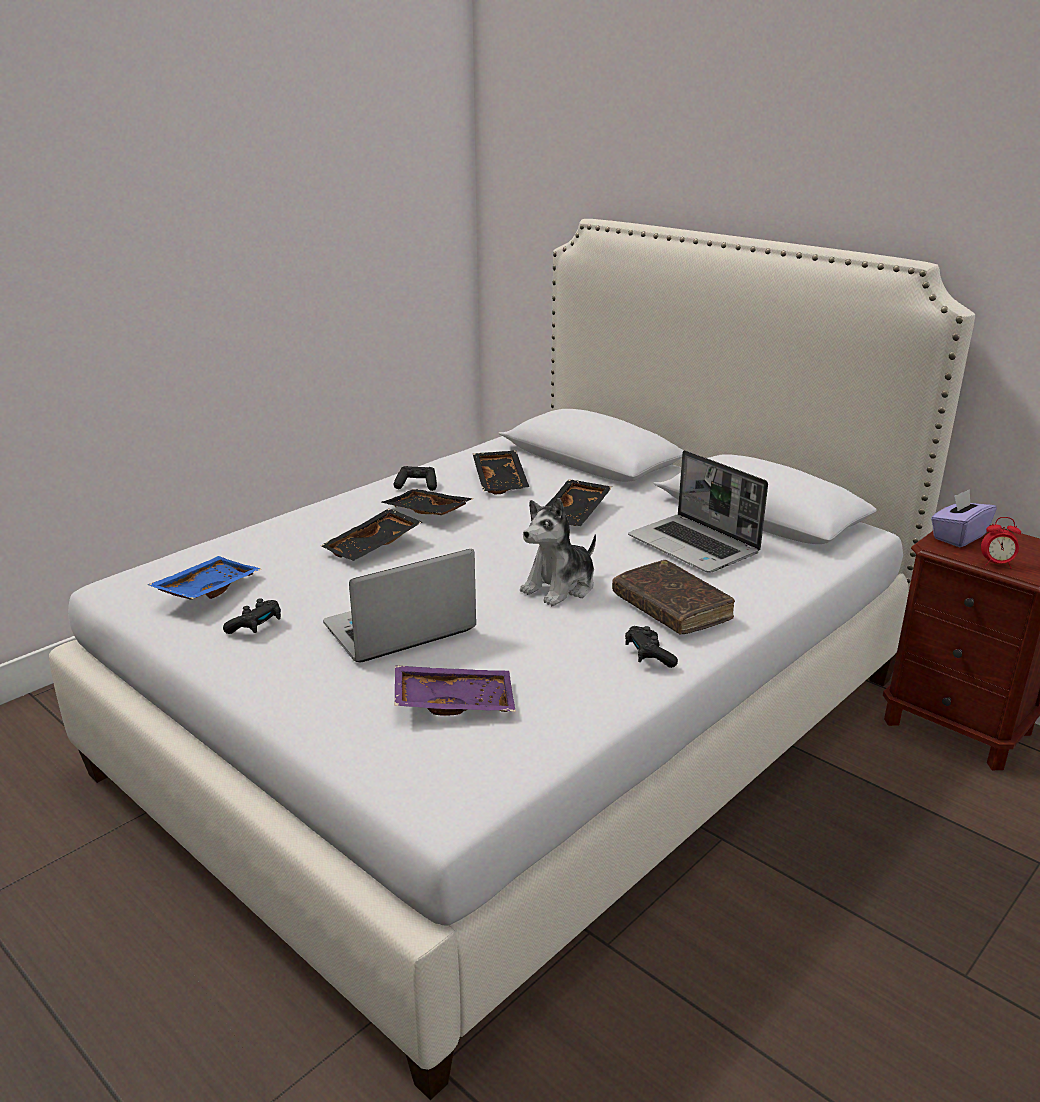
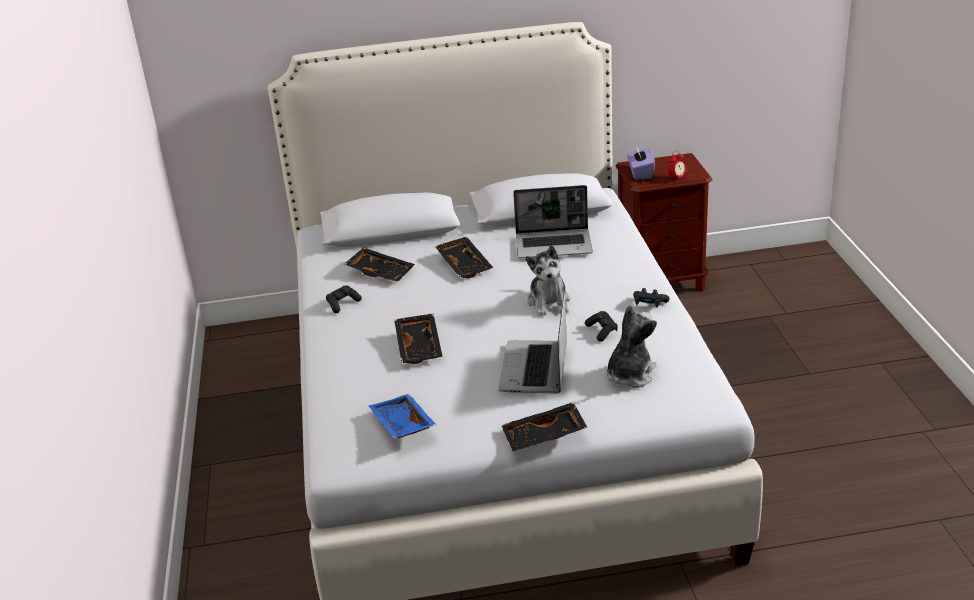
camera: 50 degrees left, 5 degrees up
black game controller [223,598,281,634] -> black game controller moved to [585,311,618,342]
black tray [381,489,474,515] -> black tray moved to [501,402,588,451]
purple tray [395,665,516,716] -> plush toy [605,306,657,388]
brown book [612,560,735,635] -> none

